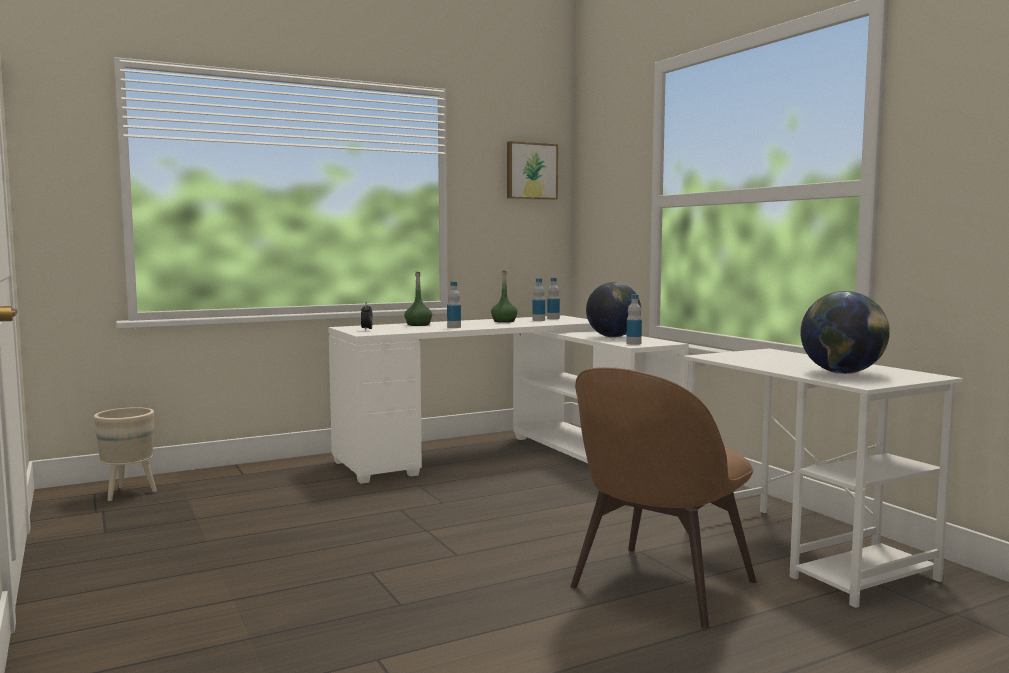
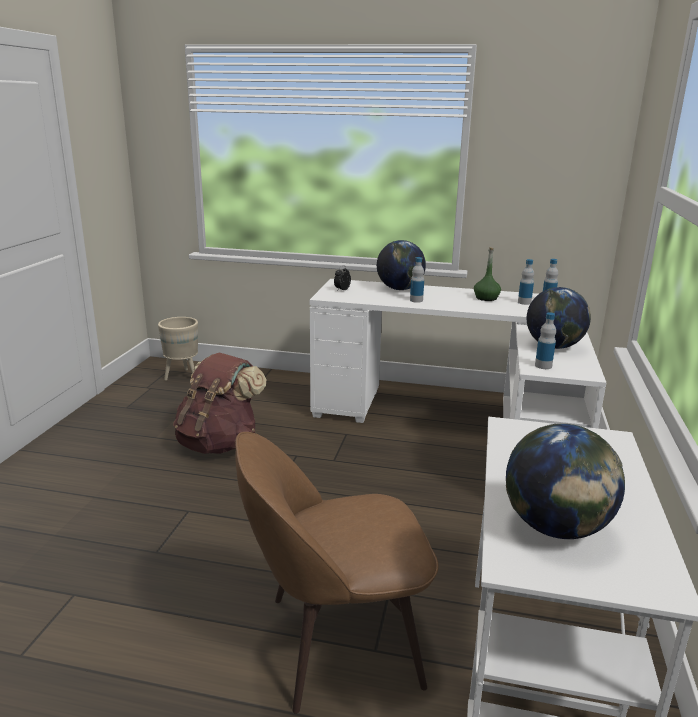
camera: 40 degrees right, 15 degrees up
green bottle [404,272,432,326] -> globe [377,240,426,290]
picture [507,141,558,200] -> none
none -> brown backpack [173,352,267,454]

